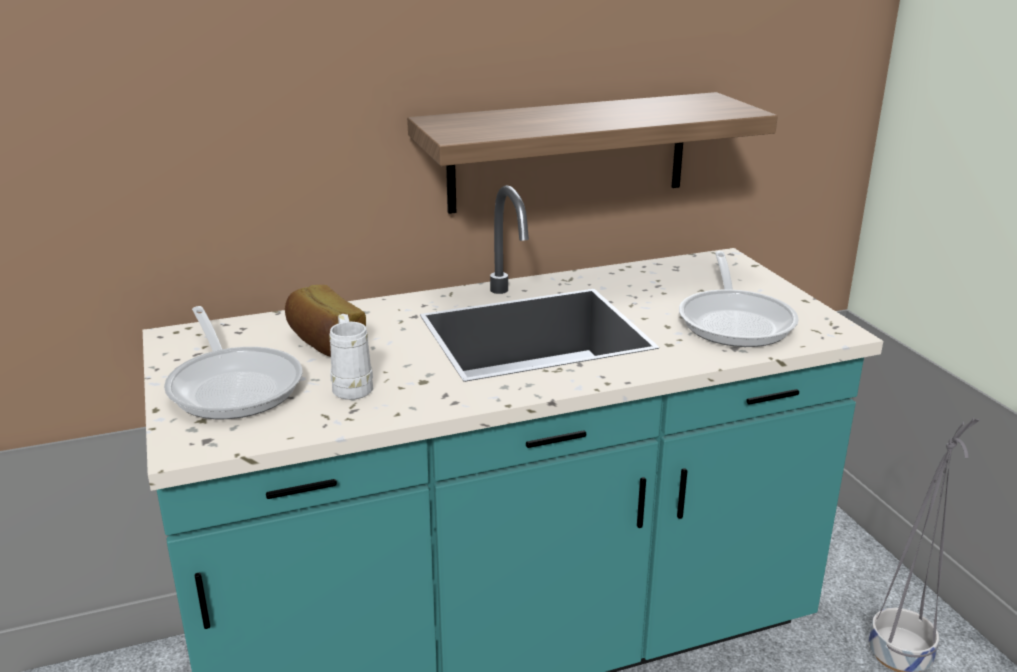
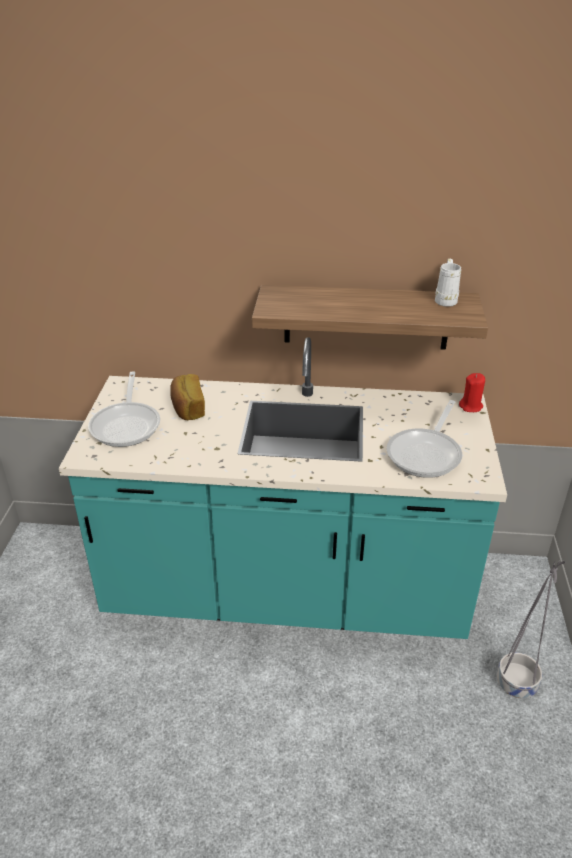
camera: 25 degrees right, 10 degrees up
white mug [330,314,373,400] -> white mug moved to [435,258,461,307]
none -> red candle [459,373,485,412]

